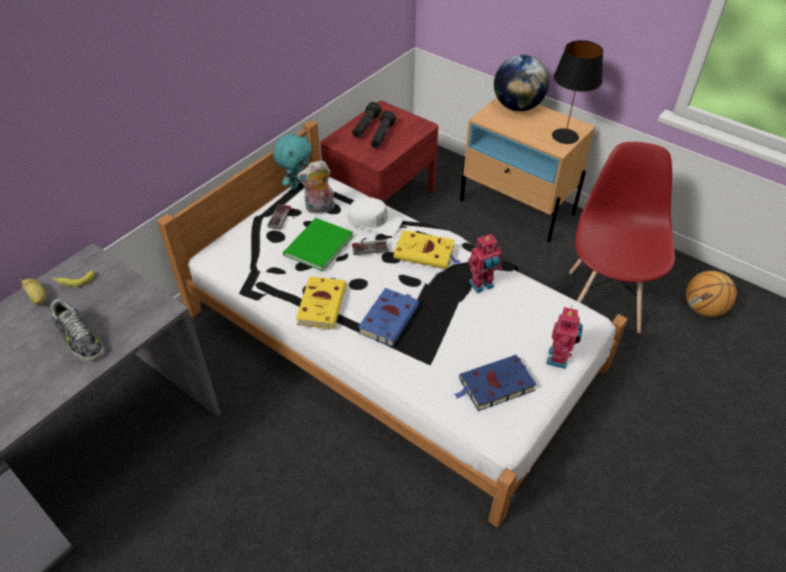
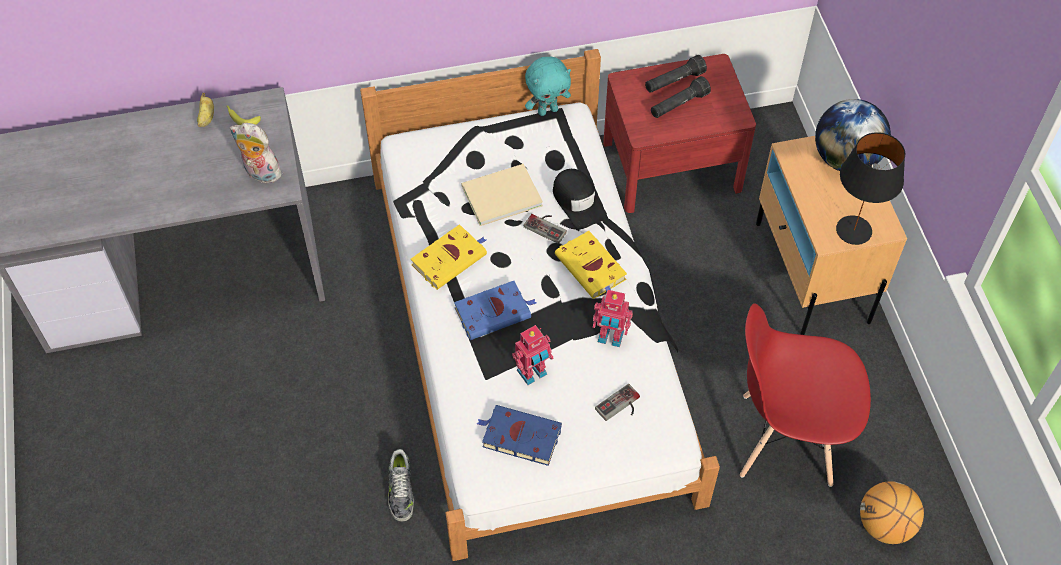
camera: 40 degrees right, 10 degrees up
shoe [50,298,105,362] -> shoe moved to [388,449,414,522]
game controller [267,204,294,230] -> game controller moved to [595,384,640,421]
green book [283,218,353,272] -> beige book [461,164,543,226]
plush toy [297,160,335,214] -> plush toy moved to [230,123,281,183]
white cap [347,197,402,236] -> black cap [553,169,607,229]
toy robot [546,306,583,369] -> toy robot moved to [512,325,554,385]
red chair [569,142,675,333] -> red chair turned 135 degrees counterclockwise [740,303,871,487]

